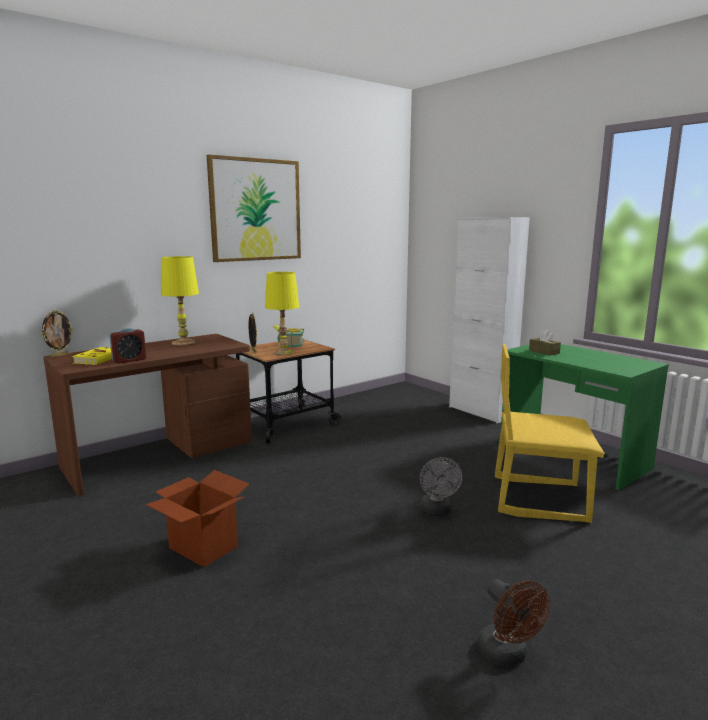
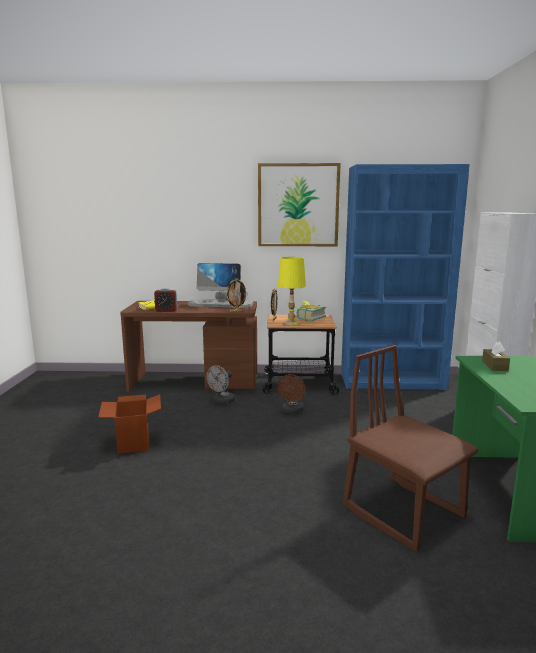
camera: 40 degrees right, 0 degrees up
picture frame [41,310,74,357] -> picture frame moved to [226,278,248,312]
yellow table lamp [161,256,199,346] -> monitor [188,263,253,308]
grey fan [420,457,462,515] -> grey fan moved to [207,365,235,404]
brown fan [478,579,550,666] -> brown fan moved to [277,374,306,414]
yellow chair [495,344,605,523] -> brown chair [343,345,478,553]
none -> blue bookcase [341,164,470,390]

